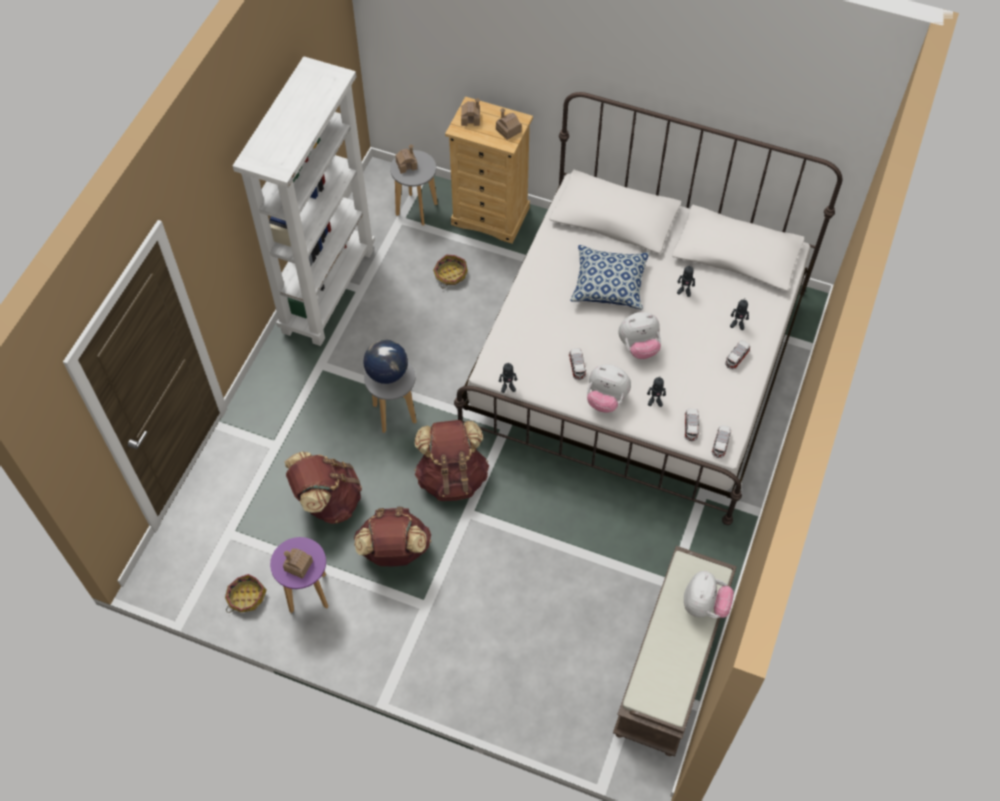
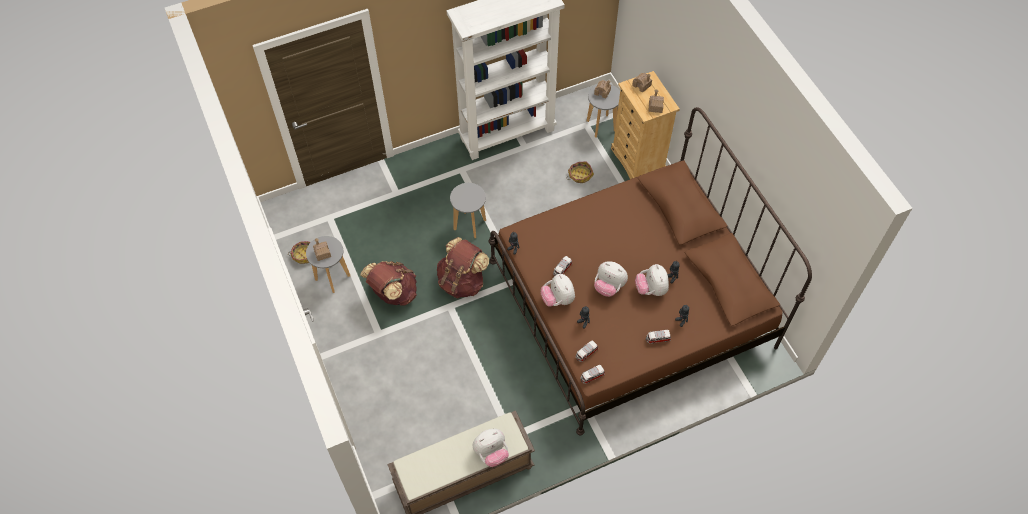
camera: 45 degrees right, 0 degrees up
purple stool [270,537,328,613] -> grey stool [306,236,350,293]
brown backpack [285,451,362,524] -> none
globe [364,340,408,384] -> none
white bed [454,92,842,525] -> brown bed [488,107,812,435]
pillow [571,245,649,309] -> none
none -> plush toy [635,264,669,296]

